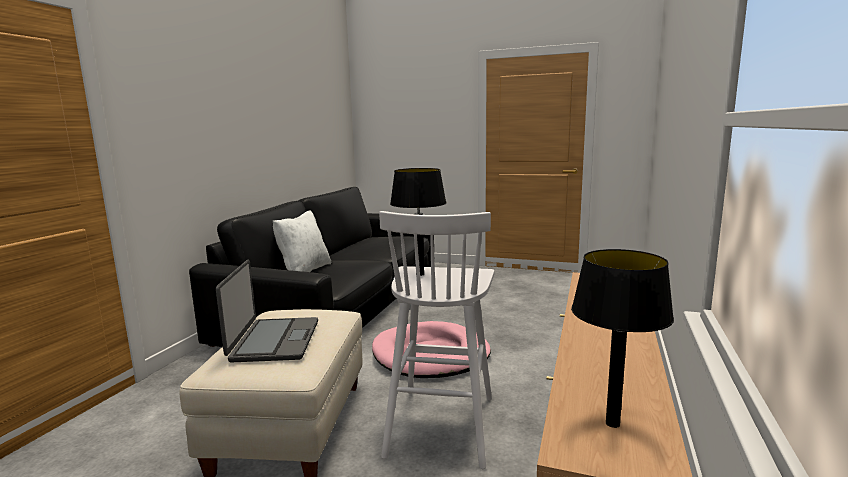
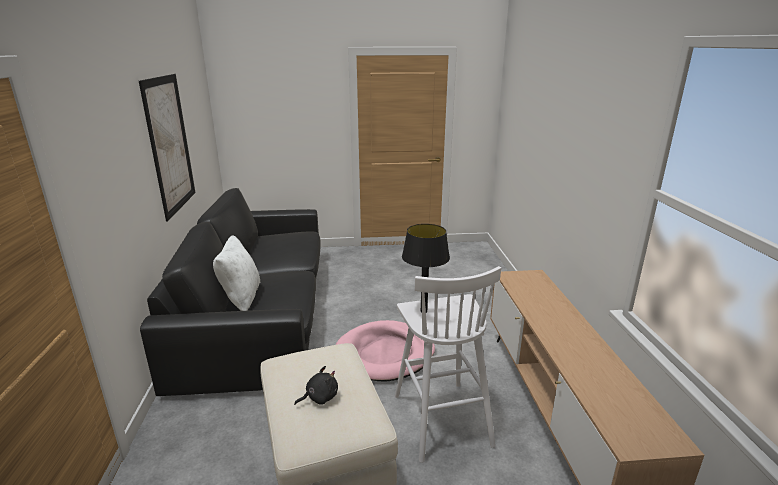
camera: 25 degrees left, 10 degrees up
laptop [216,260,318,362] -> black plush toy [294,366,338,405]
black table lamp [571,249,674,428] -> none
none -> picture [139,74,195,221]

